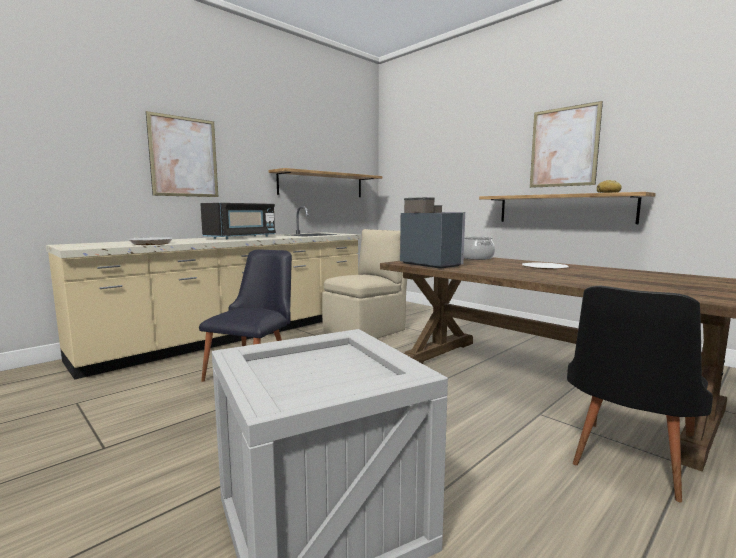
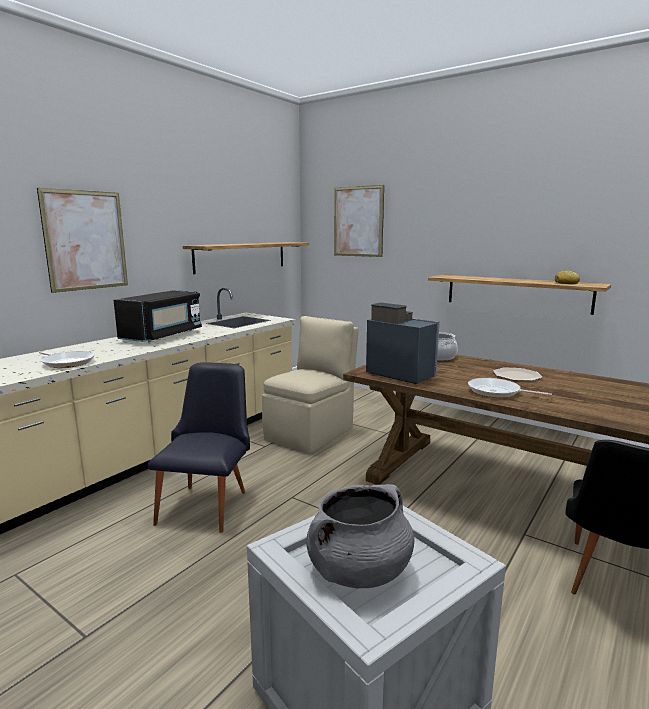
camera: 10 degrees left, 5 degrees up
picture [530,101,603,188] -> picture moved to [334,185,384,257]
none -> grey cooking pot [306,484,414,588]
none -> frying pan [468,378,552,398]

